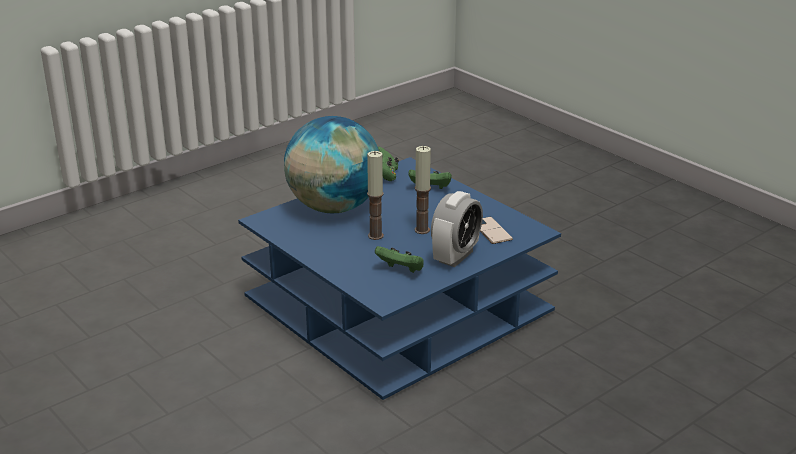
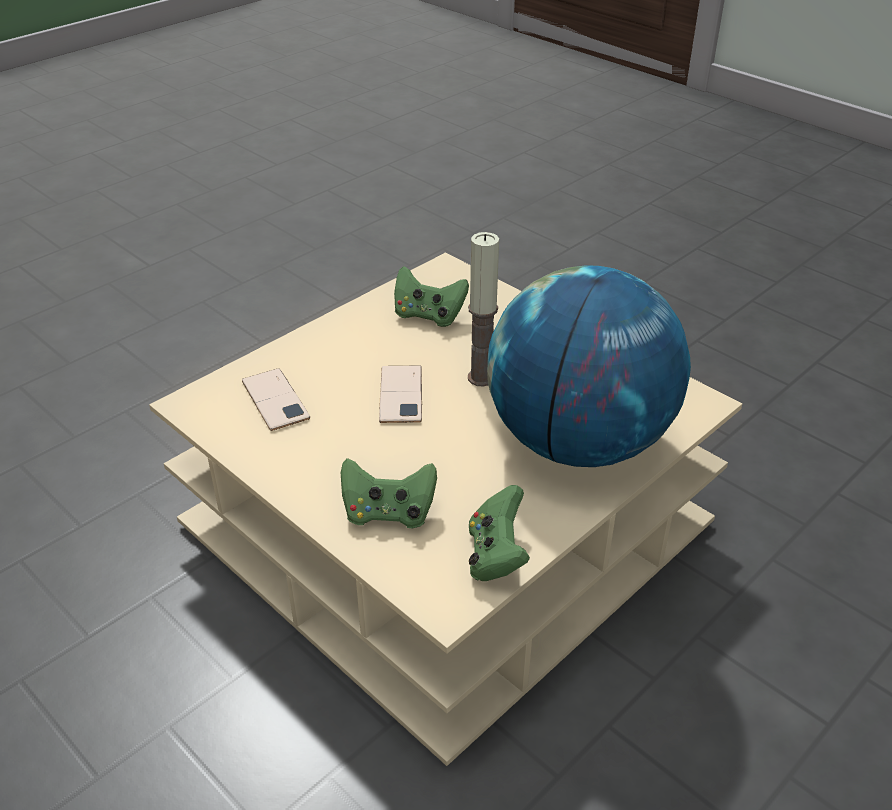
camera: 175 degrees right, 10 degrees up
blue coffee table [238,157,561,400] -> beige coffee table [149,253,742,766]
candle [414,146,431,234] -> phone [379,365,422,423]
alarm clock [431,191,483,267] -> none

